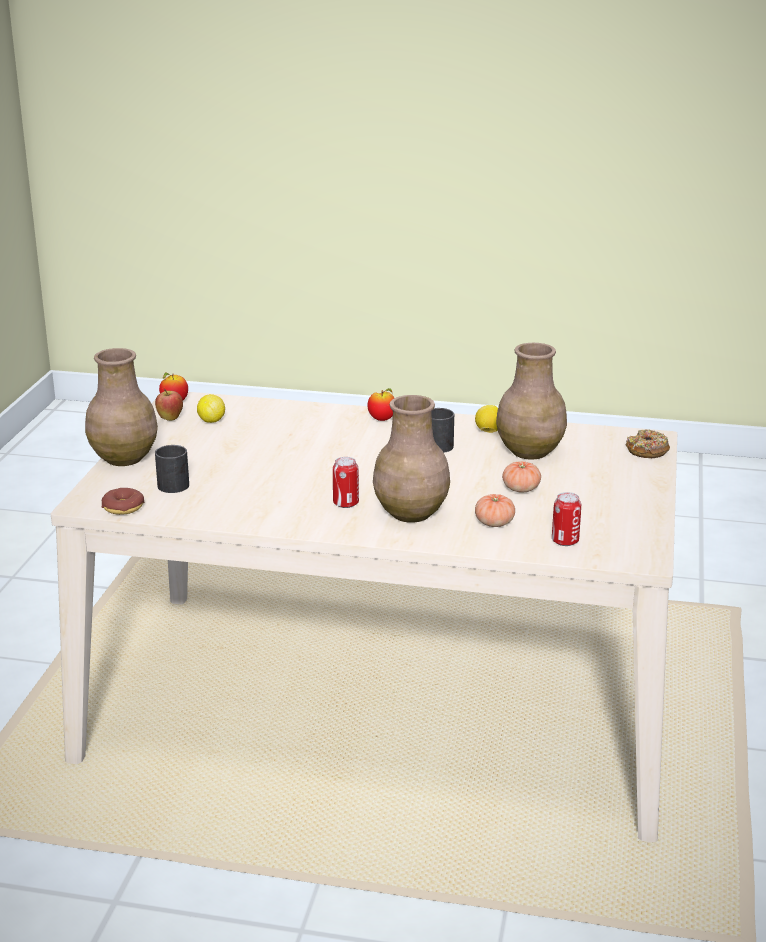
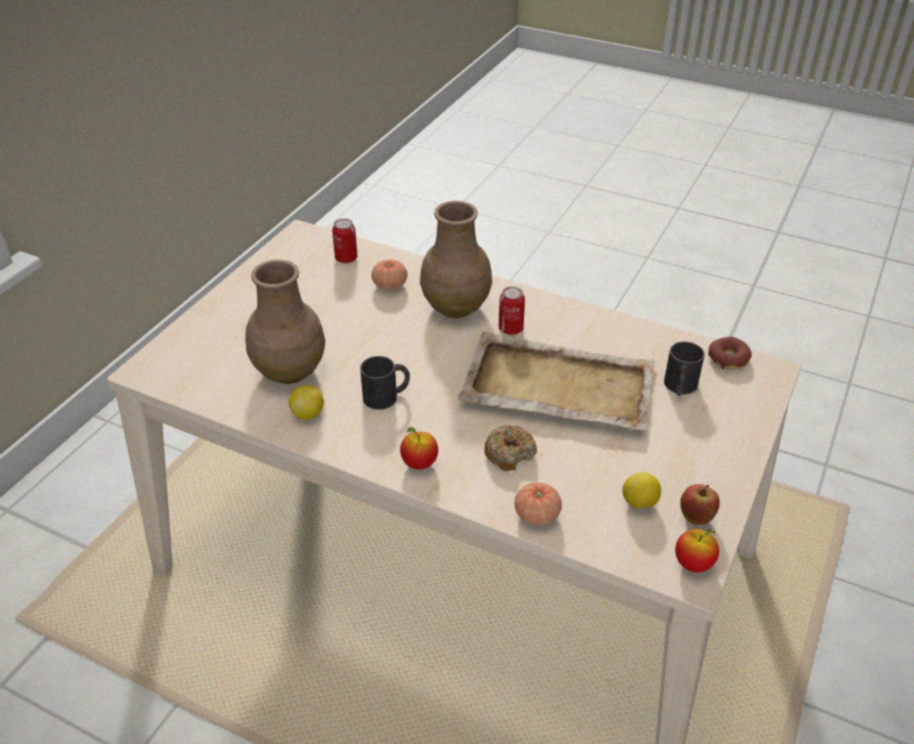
camera: 165 degrees left, 15 degrees up
brown vase [85,348,158,466] -> none
tomato [502,461,541,492] -> tomato moved to [515,482,562,526]
donut [626,429,670,458] -> donut moved to [484,425,537,471]
none -> beige tray [458,332,656,430]

